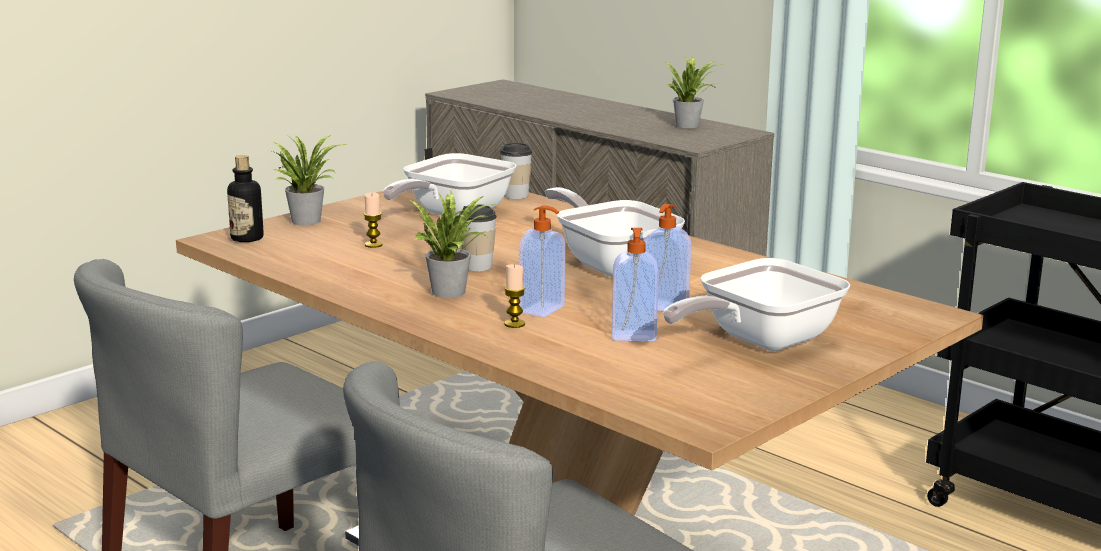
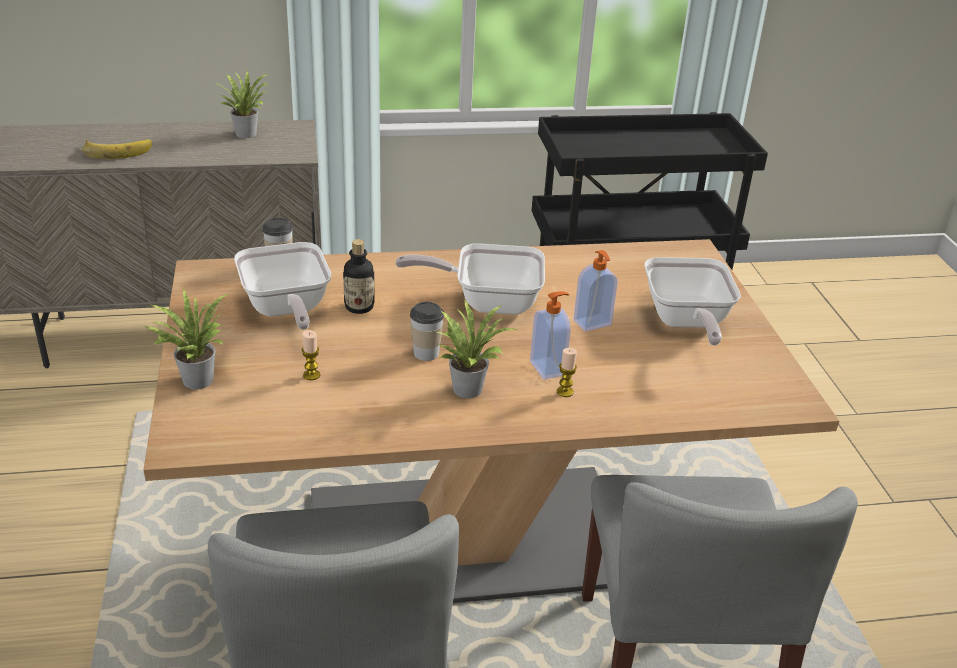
camera: 55 degrees left, 15 degrees up
bottle [227,155,264,242] -> bottle moved to [343,239,375,314]
soap dispenser [612,228,659,341] -> none
none -> banana [82,139,152,159]

